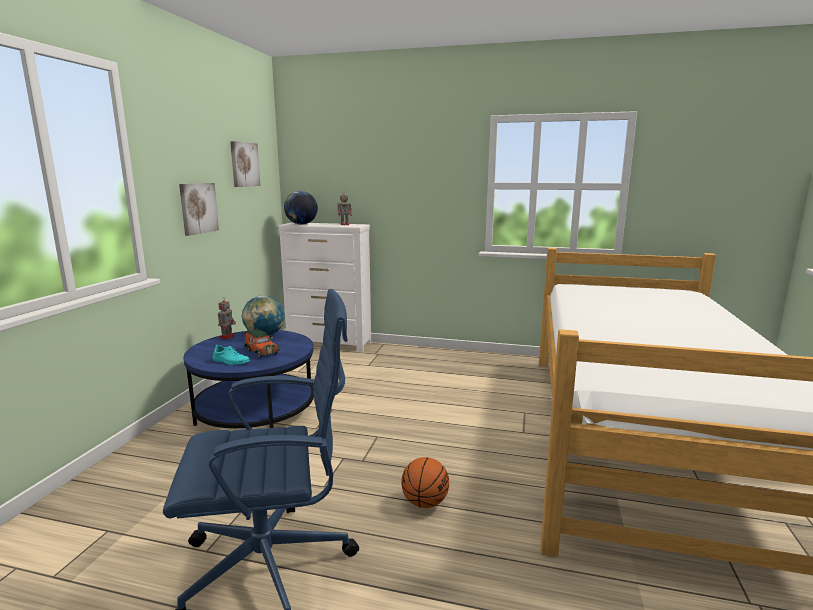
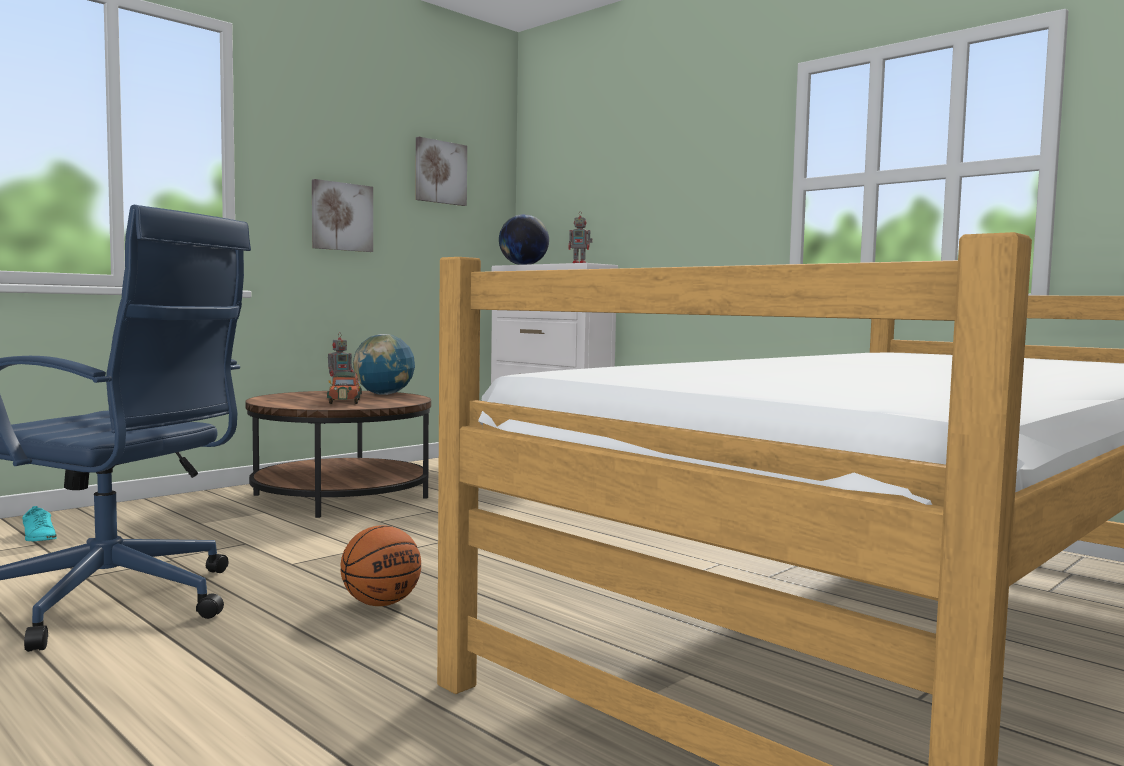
camera: 30 degrees right, 10 degrees down
blue coffee table [183,330,314,428] -> brown coffee table [245,391,431,518]
turquoise shoe [213,345,250,365] -> turquoise shoe moved to [22,506,57,541]

